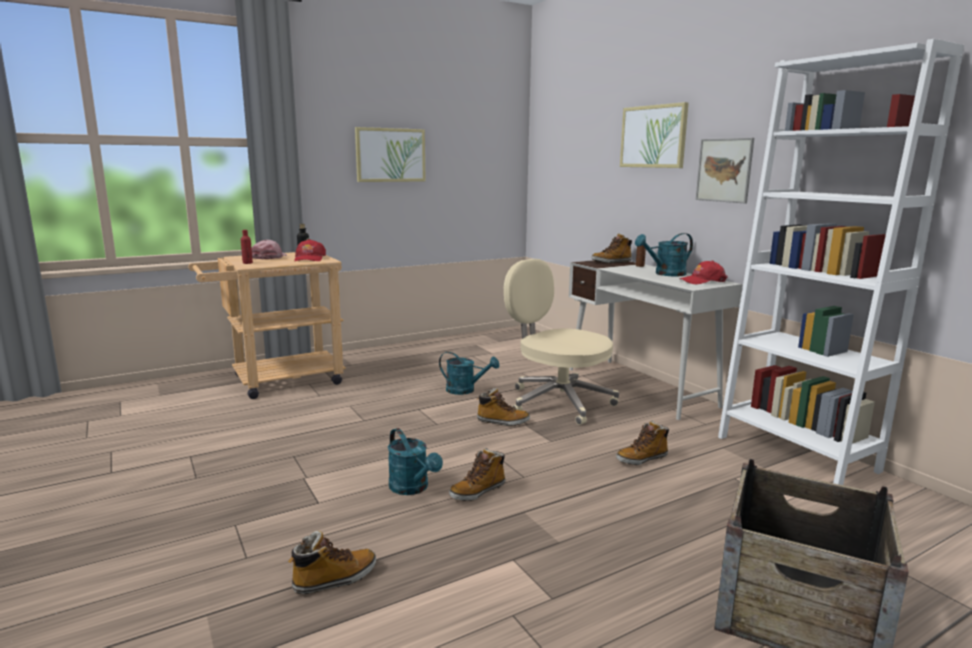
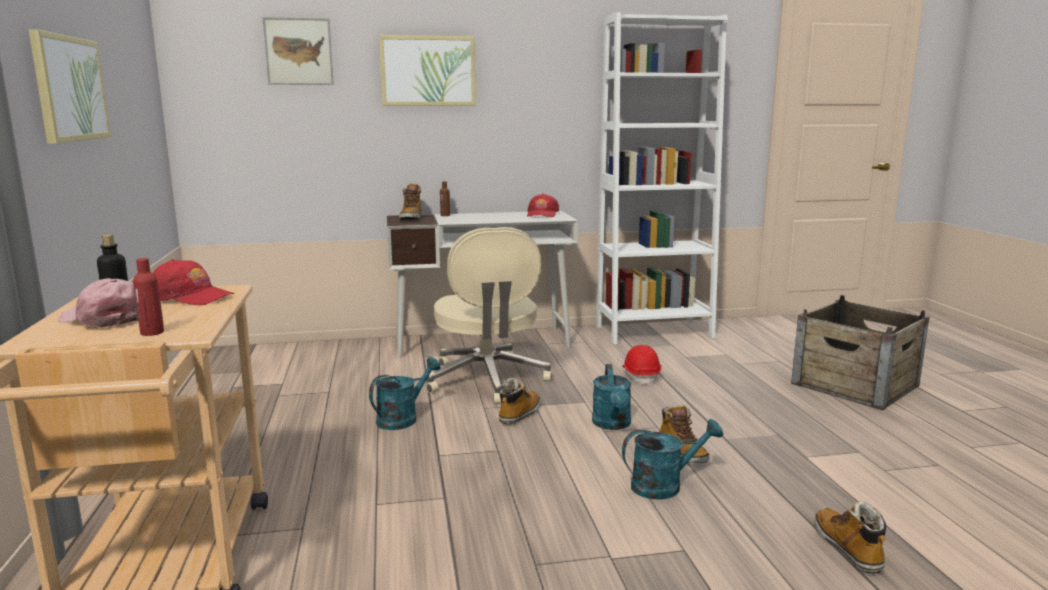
camera: 70 degrees left, 0 degrees up
beige office chair [504,259,619,425] -> beige office chair turned 75 degrees counterclockwise [426,227,552,404]
boot [616,421,669,465] -> red hard hat [622,345,662,386]
turquoise watering can [635,233,693,276] -> turquoise watering can moved to [592,364,632,430]
picture [696,138,754,203] -> picture moved to [262,17,334,85]

